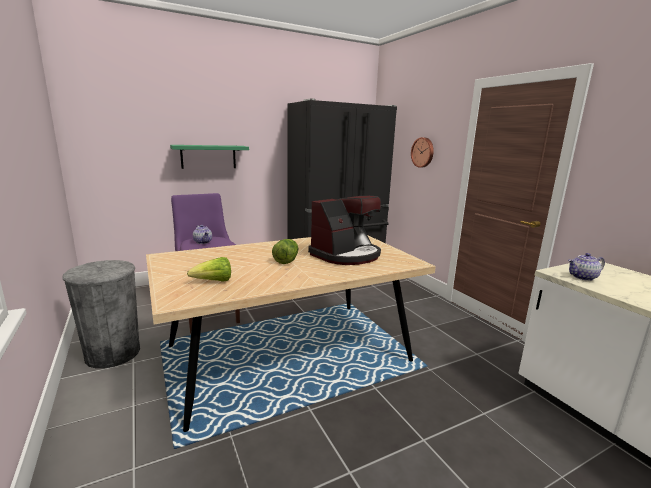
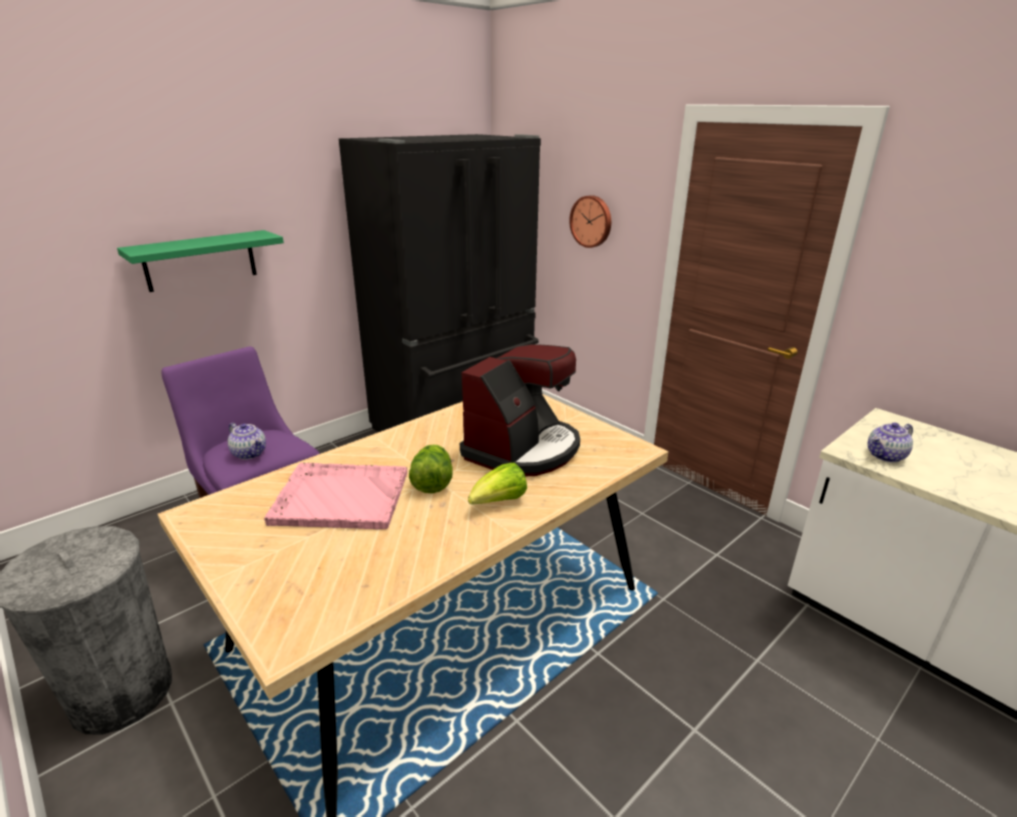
camera: 15 degrees left, 10 degrees up
lettuce [187,257,231,282] -> lettuce moved to [468,463,527,505]
none -> pink tray [264,462,407,529]

